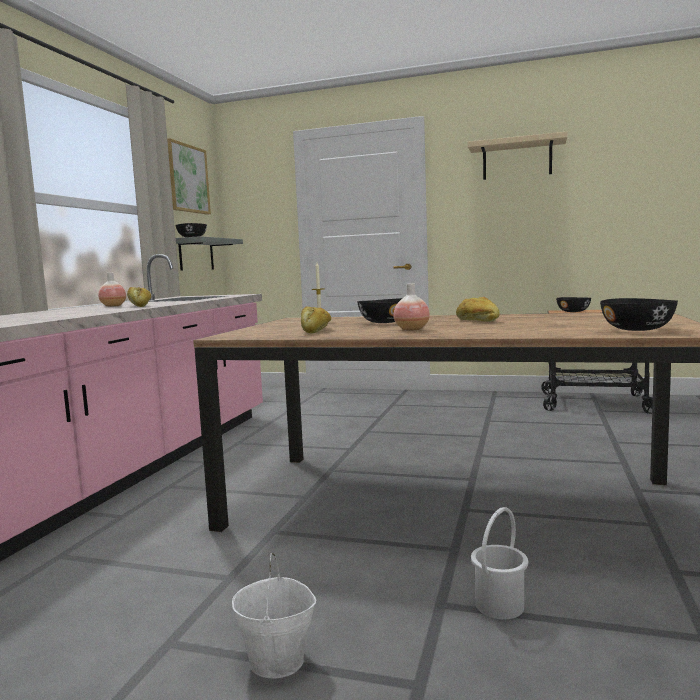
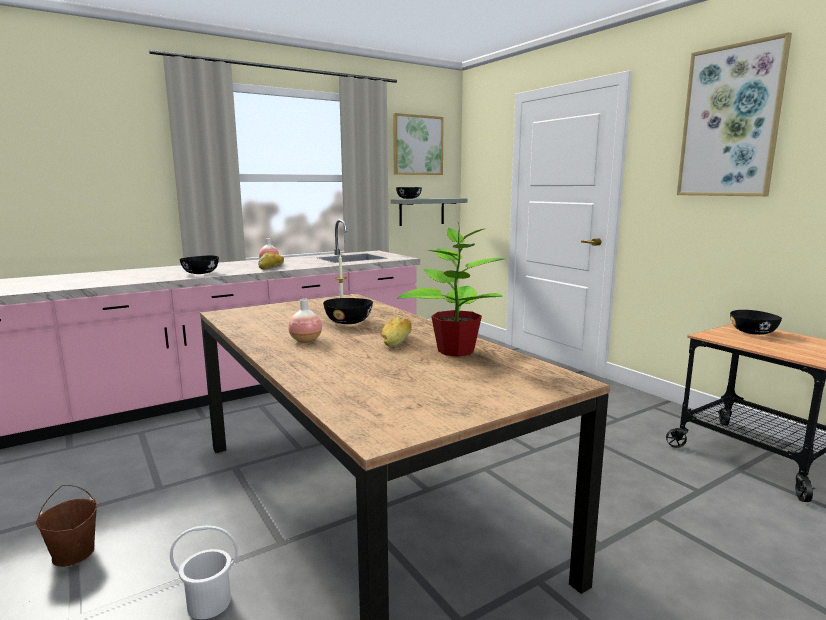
camera: 40 degrees right, 5 degrees up
white bucket [232,553,316,678] -> brown bucket [35,485,97,567]
bread [301,306,331,334] -> none
beige shelf [468,131,568,180] -> picture [677,32,792,196]
black bowl [600,298,678,331] -> black bowl moved to [179,255,219,274]
none -> potted plant [397,223,504,357]

